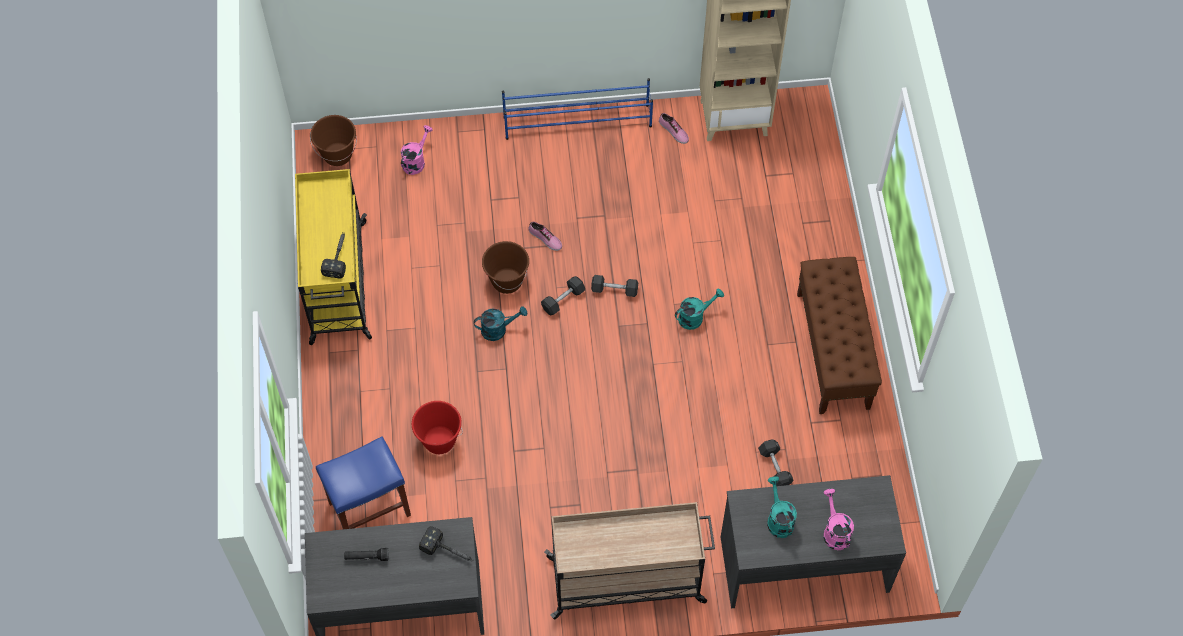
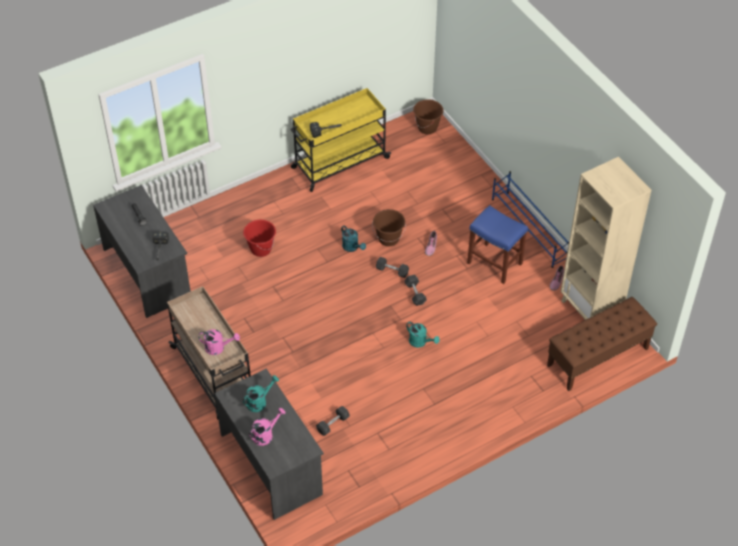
camera: 65 degrees right, 10 degrees down
blue stool [316,437,411,529] -> blue stool moved to [467,205,528,284]
pink watering can [401,125,433,175] -> pink watering can moved to [198,329,240,355]
brown bench [797,257,882,414] -> brown bench moved to [547,297,657,391]

